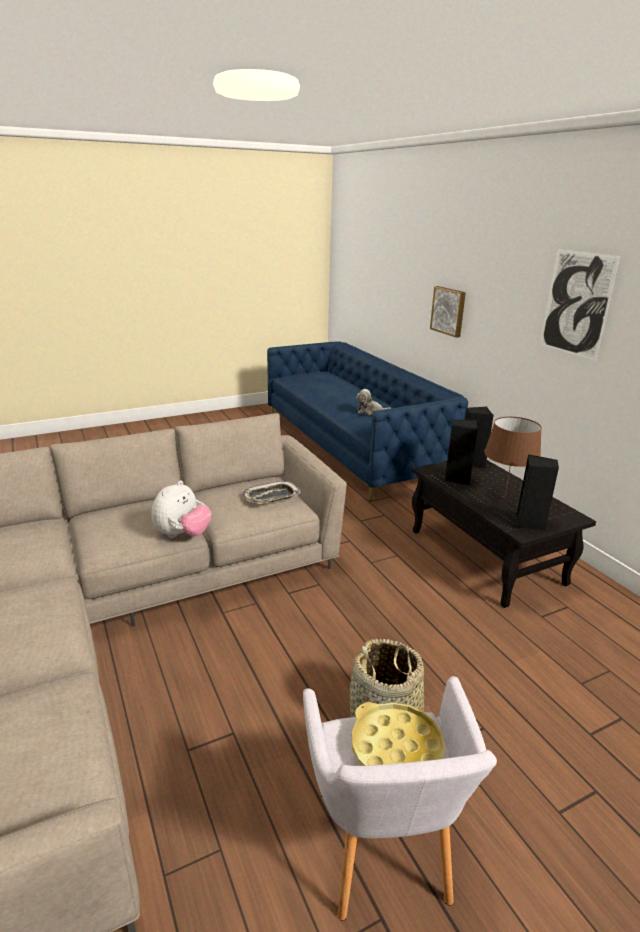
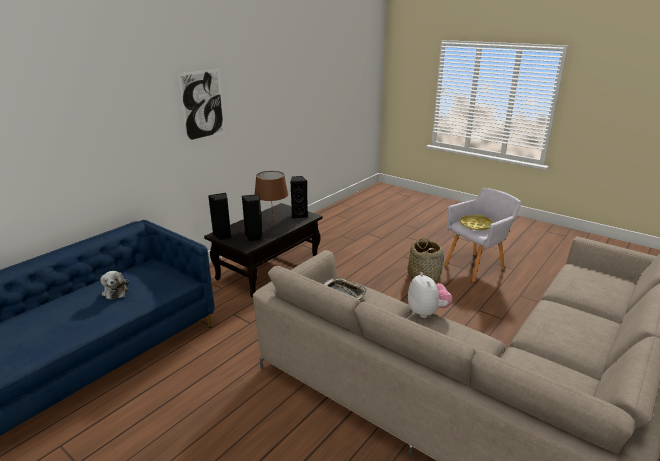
camera: 115 degrees left, 0 degrees up
plush toy [152,480,211,538] -> plush toy turned 75 degrees clockwise [408,272,452,318]
picture [430,286,466,338] -> none

